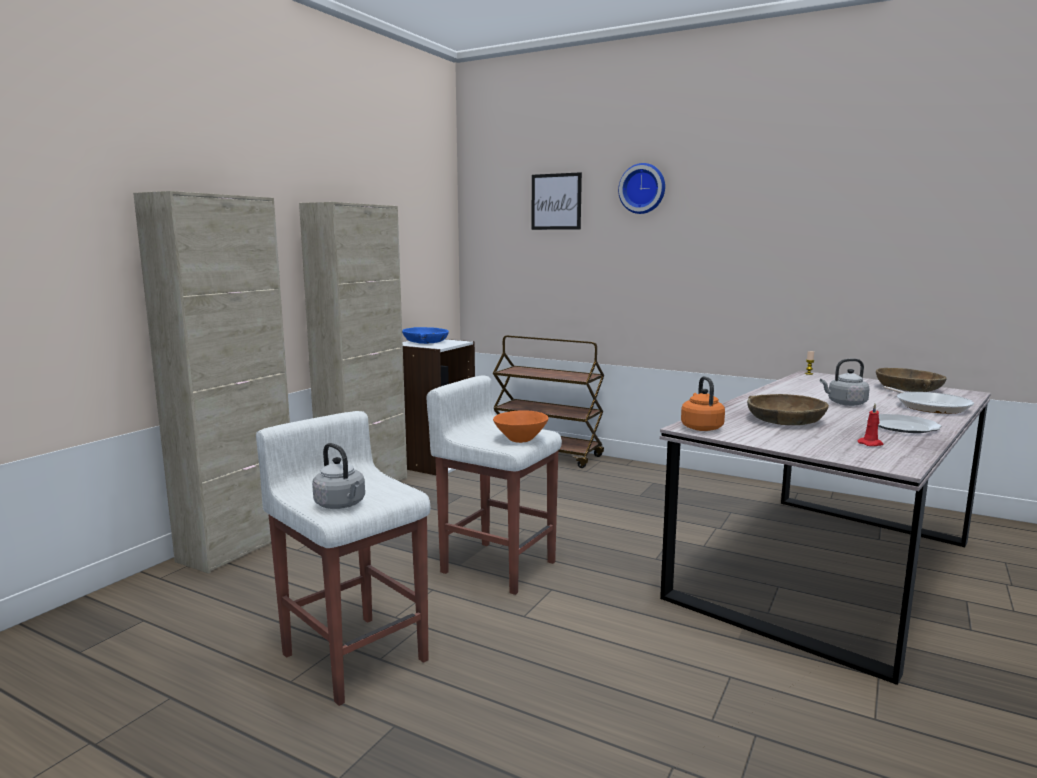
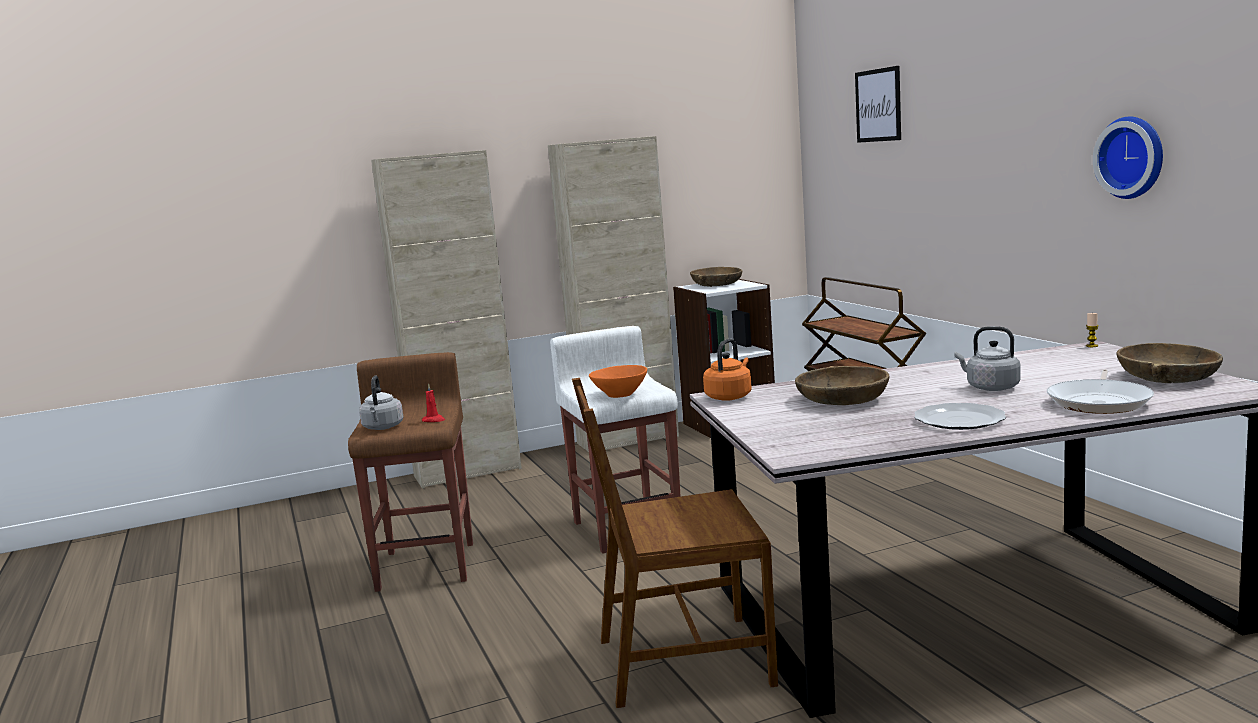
camera: 40 degrees right, 0 degrees up
white stool [256,411,430,706] -> brown stool [348,352,473,592]
blue bowl [402,327,449,344] -> brown bowl [690,267,742,287]
wall clock [618,163,665,214] -> wall clock moved to [1093,116,1163,199]
red candle [858,404,883,446] -> red candle moved to [422,383,445,422]
none -> brown chair [572,378,778,708]

